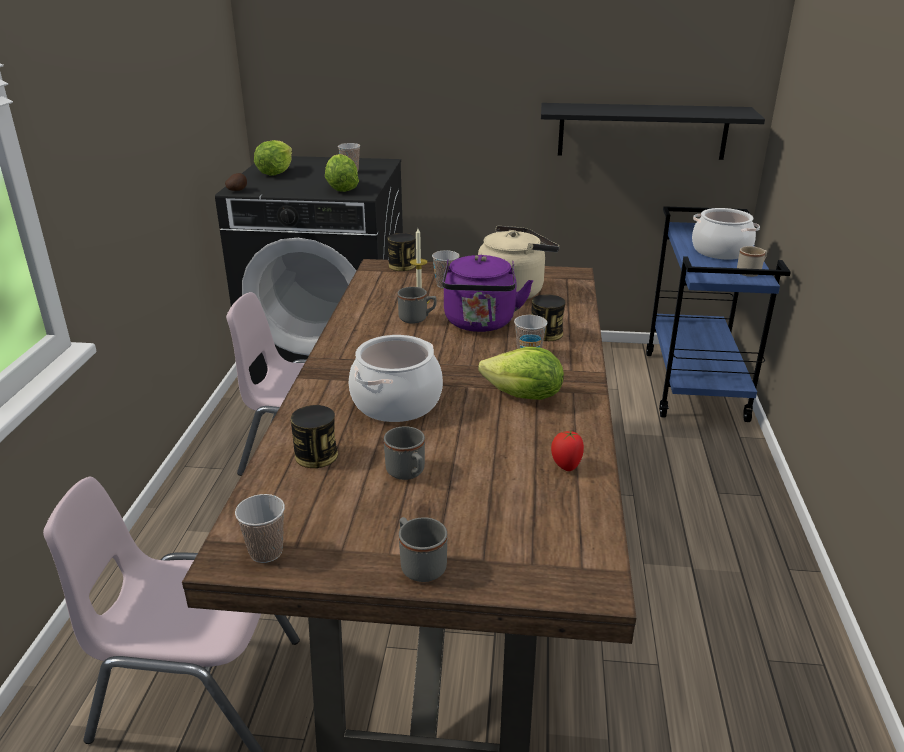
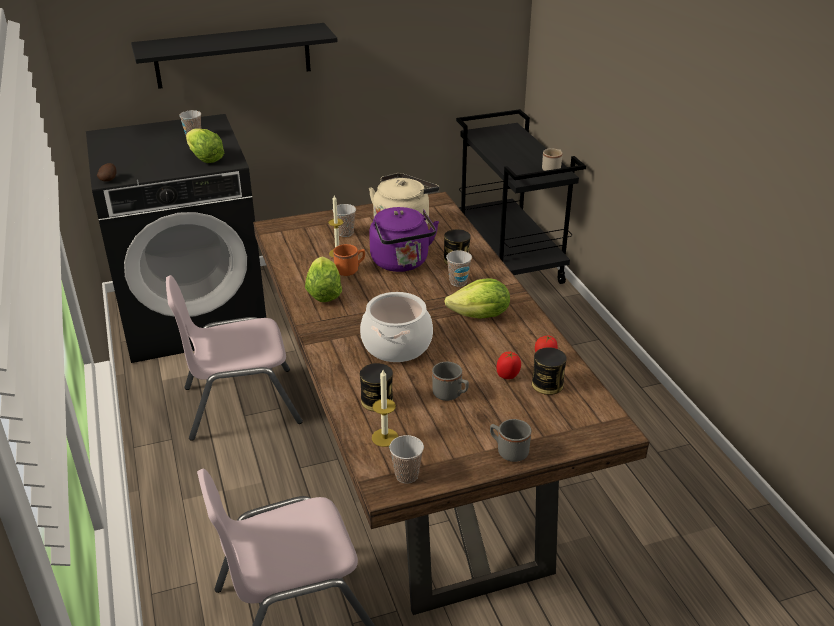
camera: 25 degrees left, 5 degrees up
lettuce [254,140,292,176] -> lettuce moved to [305,256,342,302]
can [388,233,416,271] -> can moved to [532,347,567,395]
grey mug [397,287,437,324] -> orange mug [333,244,365,276]
black shelf [541,103,765,160] -> black shelf moved to [131,23,338,89]
blue cart [646,206,791,422] -> black cart [456,109,586,284]
cooking pot [692,208,760,260] -> none
none -> candle [372,370,398,447]
none -> tomato [496,352,521,379]

